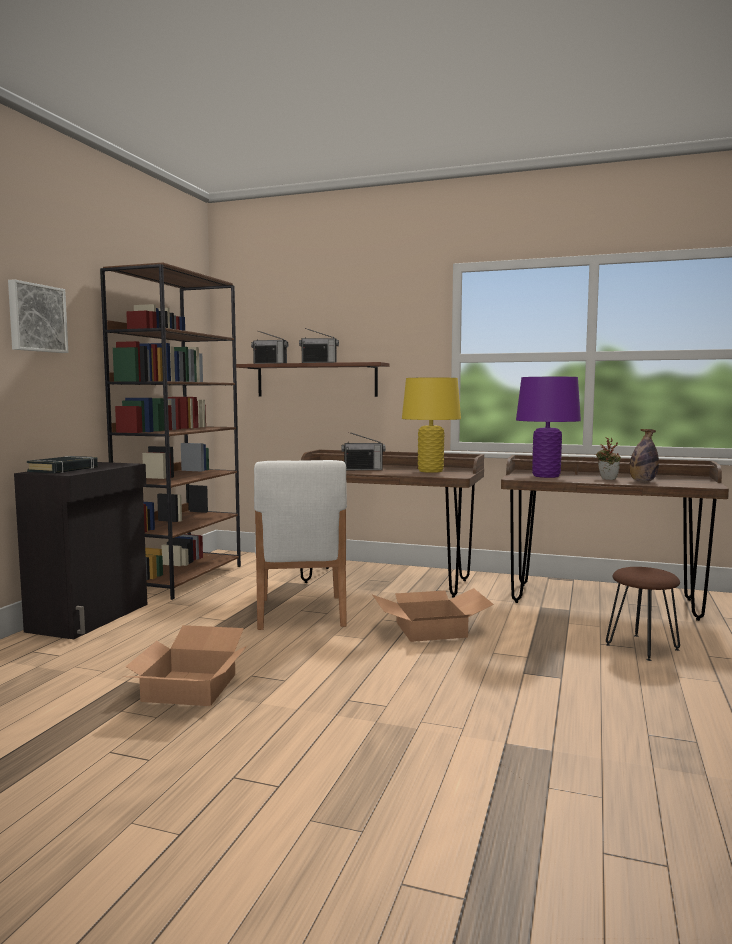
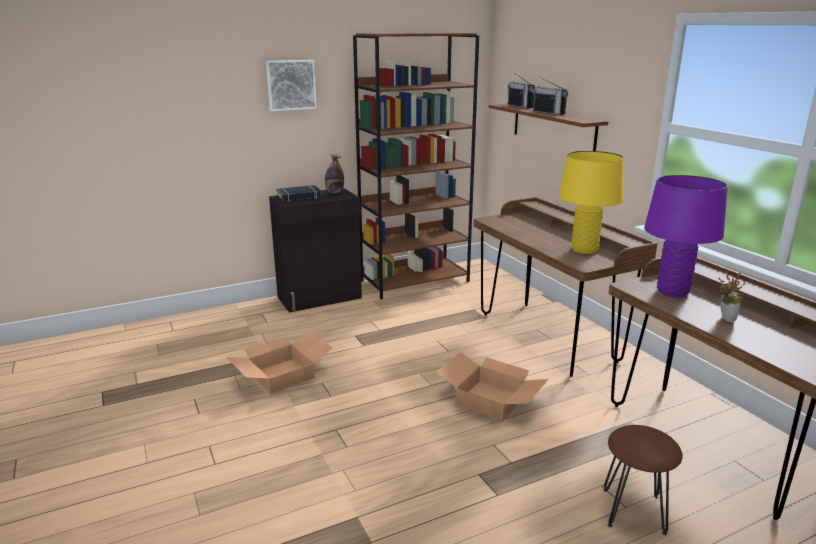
camera: 45 degrees right, 15 degrees up
white chair [254,460,347,630] -> none
radio [342,432,385,470] -> none
bottle [629,429,659,482] -> bottle moved to [325,154,344,193]

